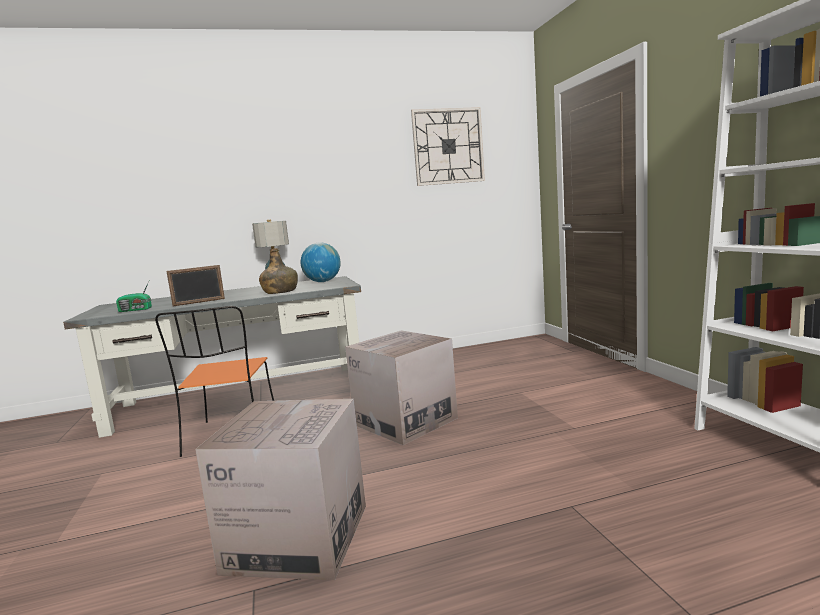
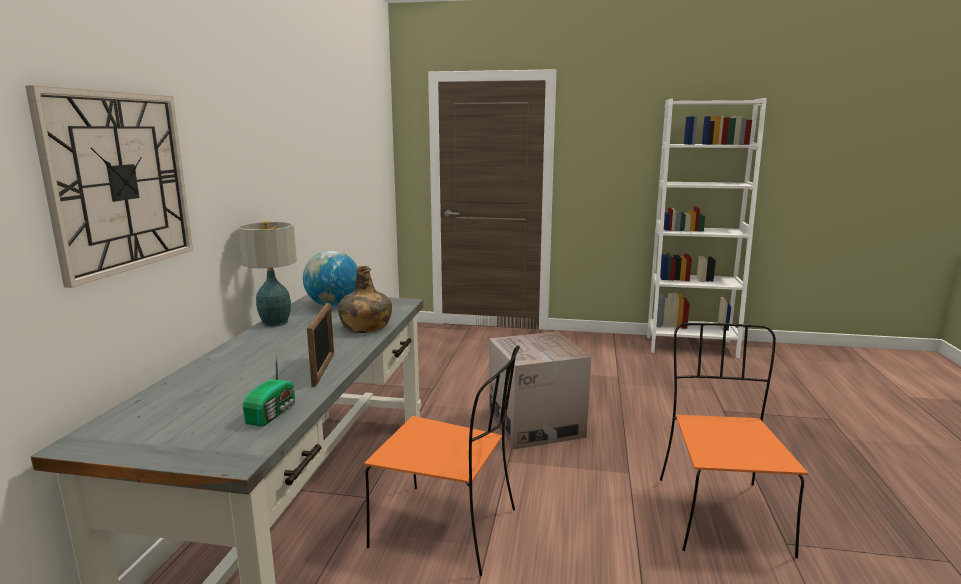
camera: 65 degrees left, 5 degrees up
cardboard box [195,399,366,580] -> orange chair [660,323,808,558]
wall clock [411,107,485,186] -> wall clock moved to [25,85,193,288]

